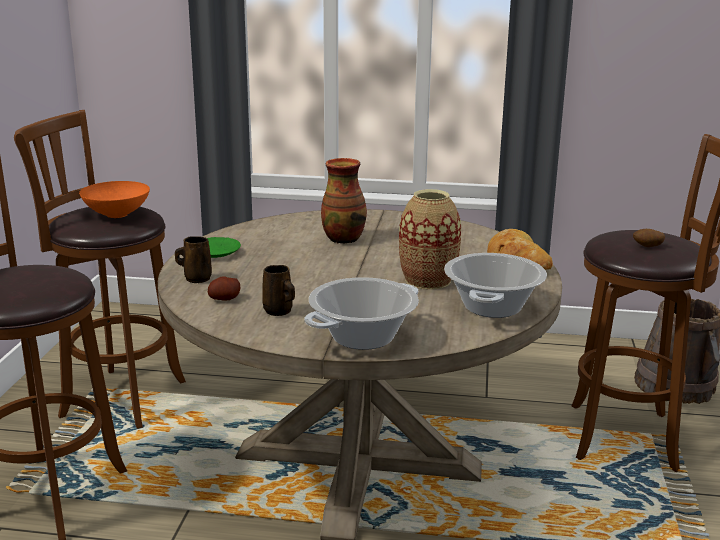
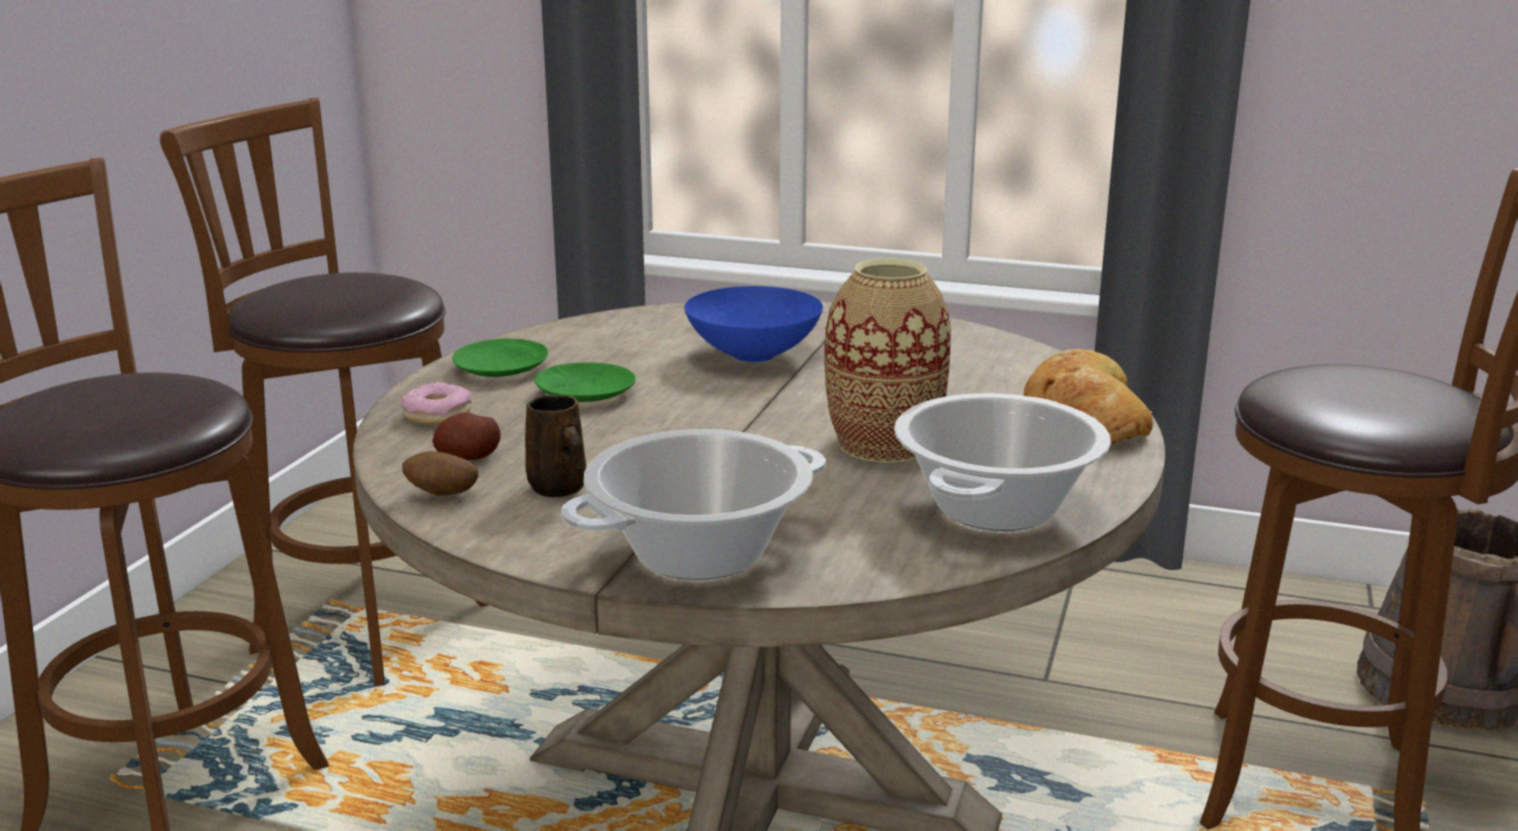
camera: 10 degrees right, 0 degrees up
orange bowl [79,181,150,218] -> none
brown mug [175,236,212,283] -> donut [401,382,472,425]
vase [321,158,367,244] -> blue bowl [684,286,823,362]
potato [633,229,665,247] -> potato moved to [402,451,479,495]
none -> green plate [534,362,636,402]

